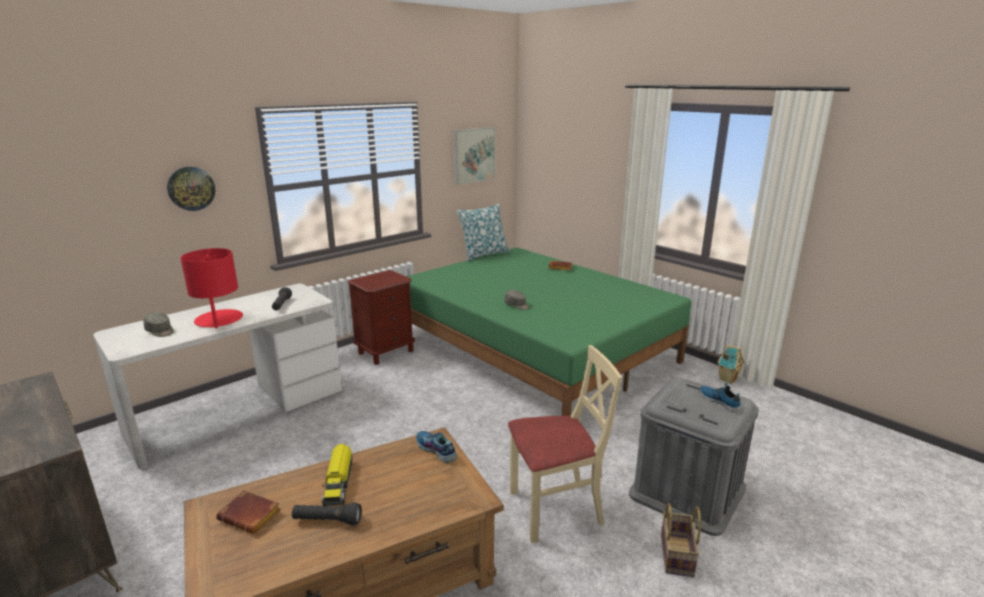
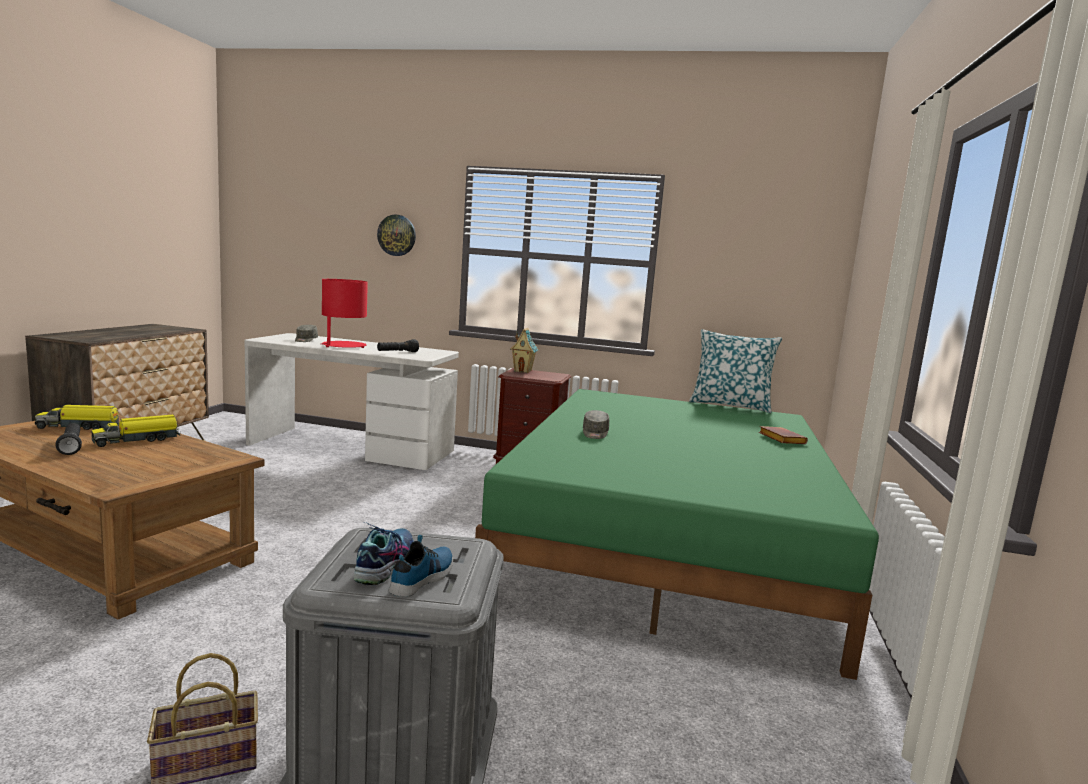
camera: 55 degrees right, 10 degrees down
brown book [216,490,281,534] -> toy truck [35,405,119,430]
shoe [416,431,457,463] -> shoe moved to [354,522,414,585]
picture [453,127,495,185] -> none
beige chair [508,345,622,543] -> none
toy house [717,344,745,384] -> toy house moved to [510,328,538,373]

